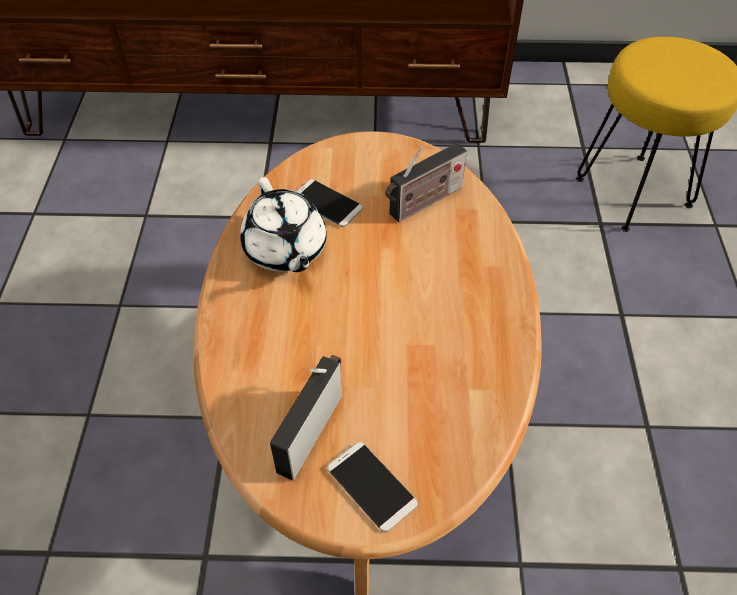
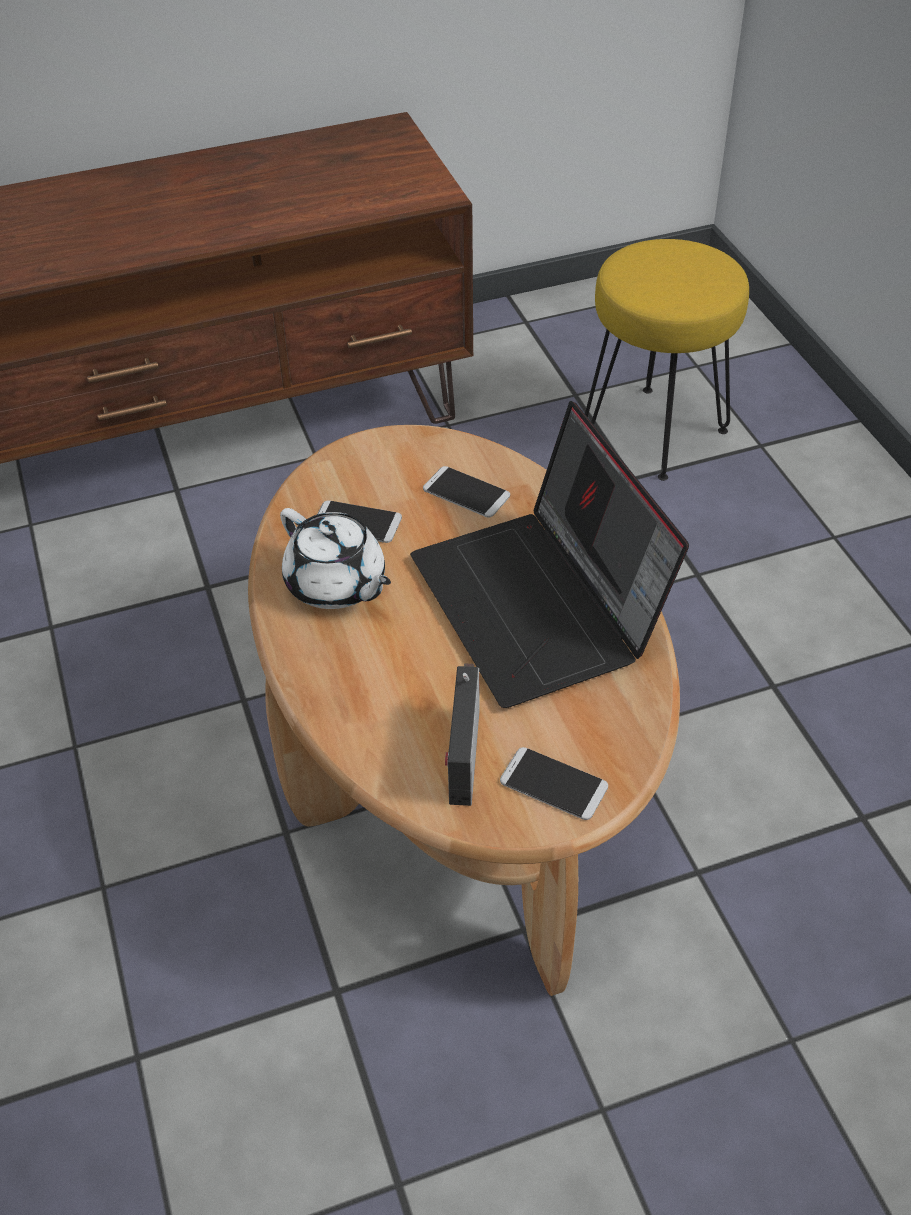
camera: 20 degrees left, 5 degrees down
radio [385,143,467,222] -> phone [423,466,510,517]
none -> laptop [410,401,689,708]

